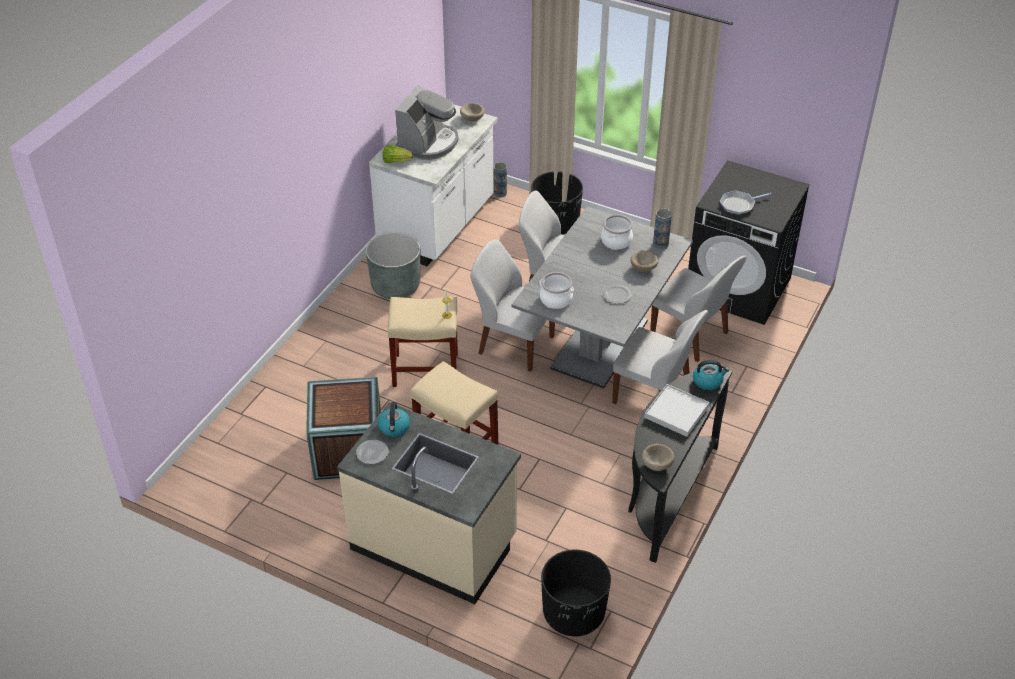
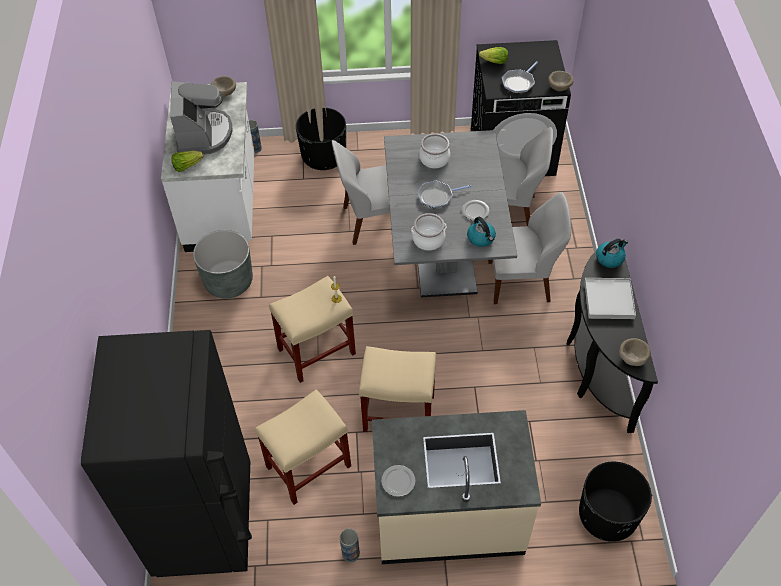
camera: 30 degrees left, 10 degrees up
crate [306,377,381,480] -> beige stool [255,389,351,505]
kettle [378,402,410,437] -> kettle moved to [467,217,496,247]
white chair [470,239,555,372] -> none
beige bowl [631,250,659,272] -> beige bowl moved to [548,71,574,91]
vase [653,209,672,249] -> vase moved to [339,528,360,562]
none -> black fridge [81,330,252,577]
none -> frying pan [417,181,472,208]
none -> lettuce [479,47,508,64]

